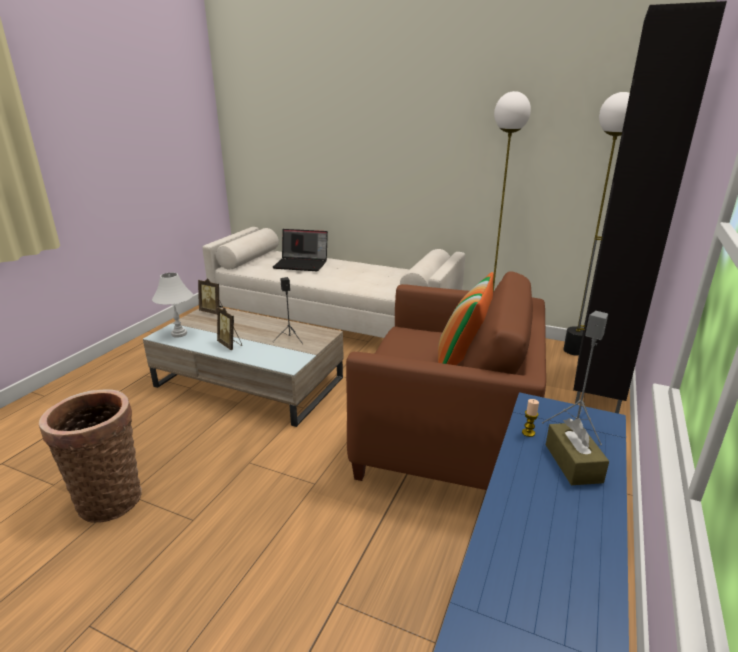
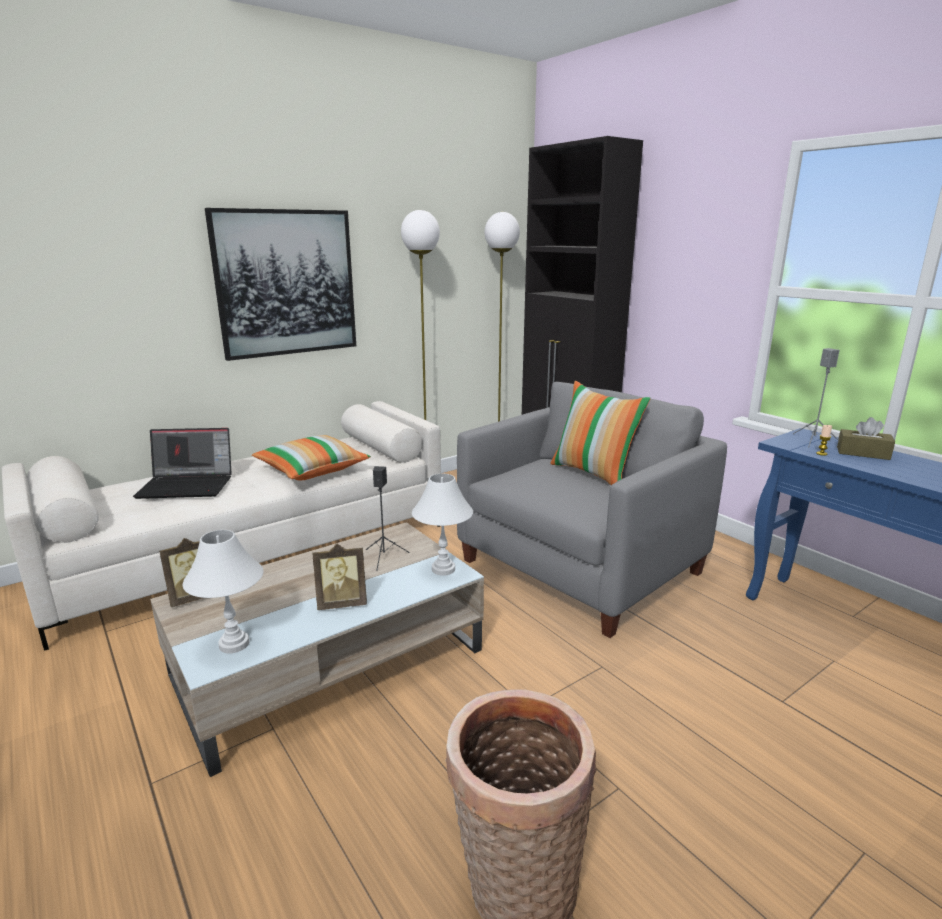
camera: 60 degrees left, 5 degrees down
laptop [273,229,328,271] -> laptop turned 45 degrees clockwise [133,428,232,499]
brown armchair [346,272,546,490] -> grey armchair [457,382,727,638]
none -> picture [205,208,356,361]
none -> pillow [252,435,371,480]
none -> white table lamp [412,474,473,576]

